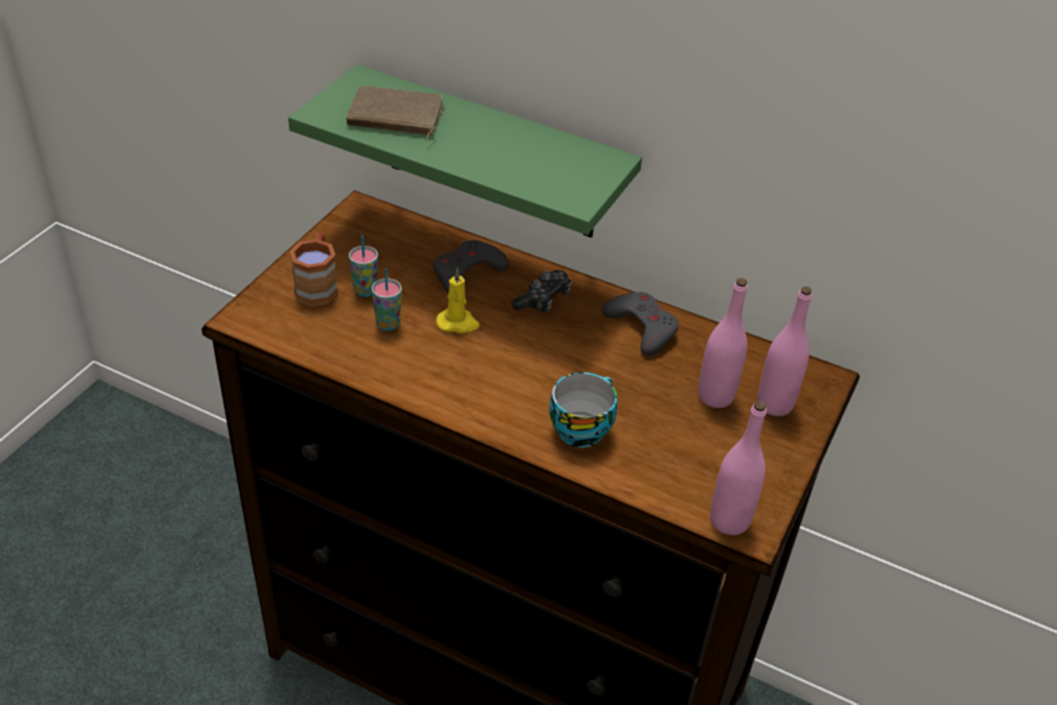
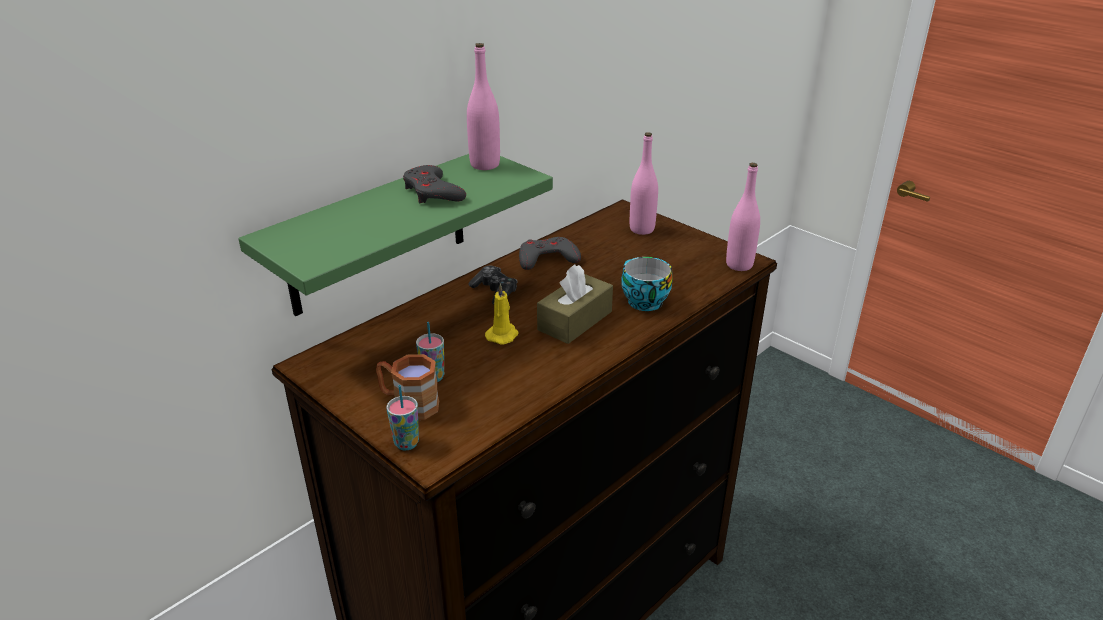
camera: 70 degrees left, 10 degrees down
brown book [346,86,444,140] -> none
cup [372,268,402,331] -> cup moved to [387,385,419,451]
grey game controller [434,240,509,293] -> grey game controller moved to [403,165,466,203]
pink bottle [698,278,748,408] -> pink bottle moved to [467,43,500,170]
none -> brown tissue box [537,264,613,344]

